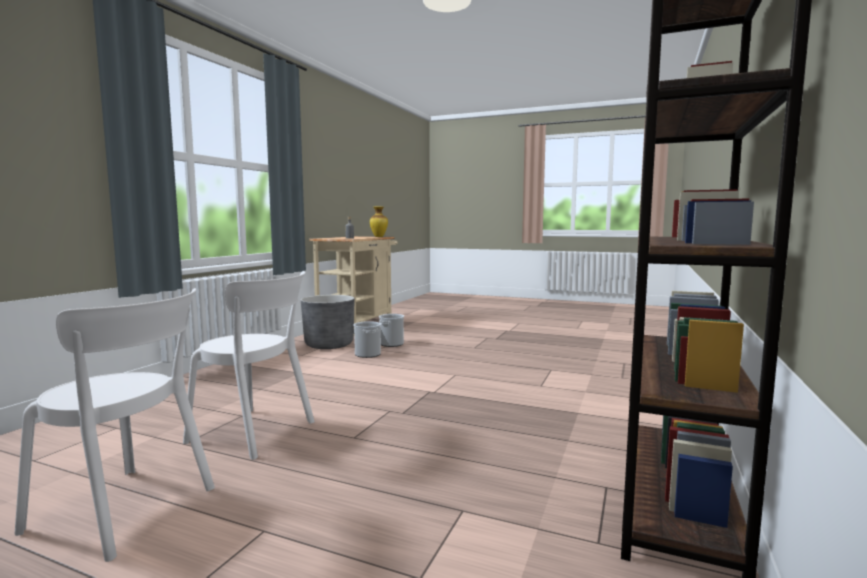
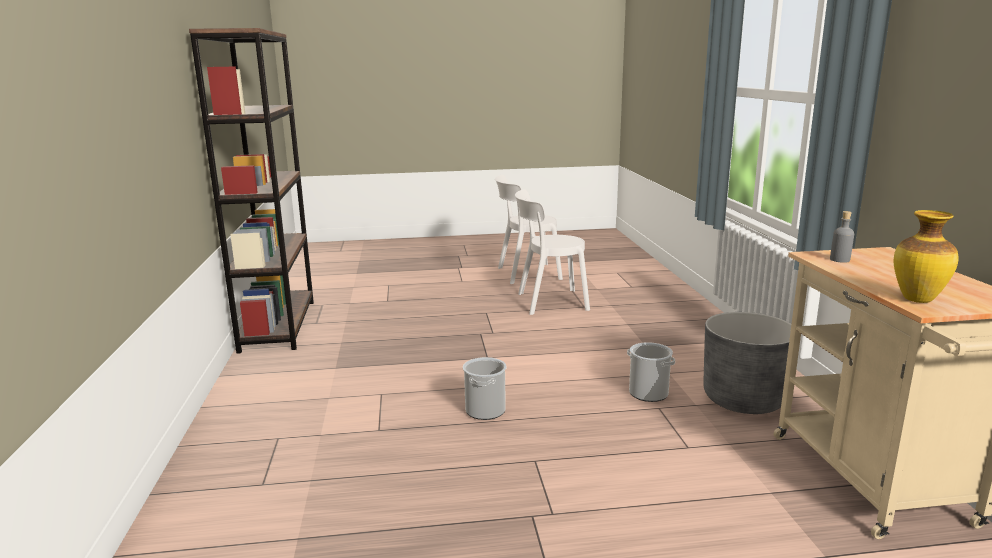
camera: 150 degrees right, 10 degrees up
bucket [379,314,404,347] -> bucket moved to [463,357,506,420]

